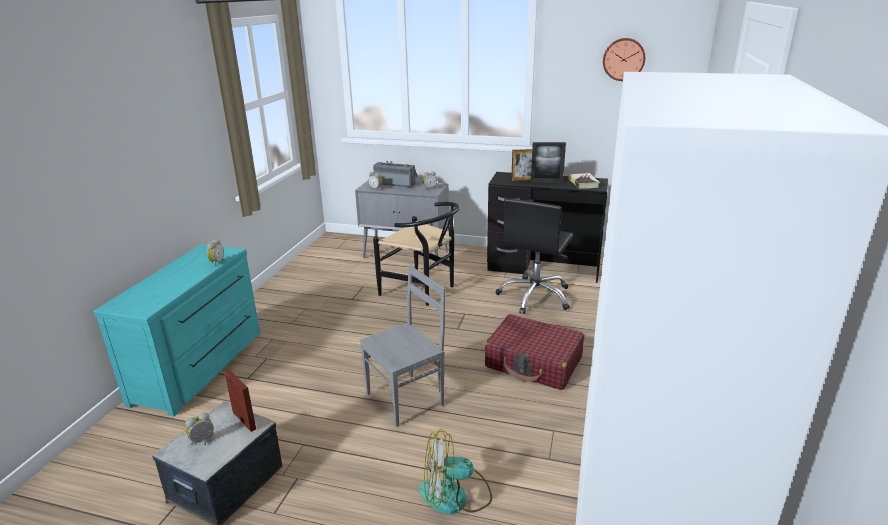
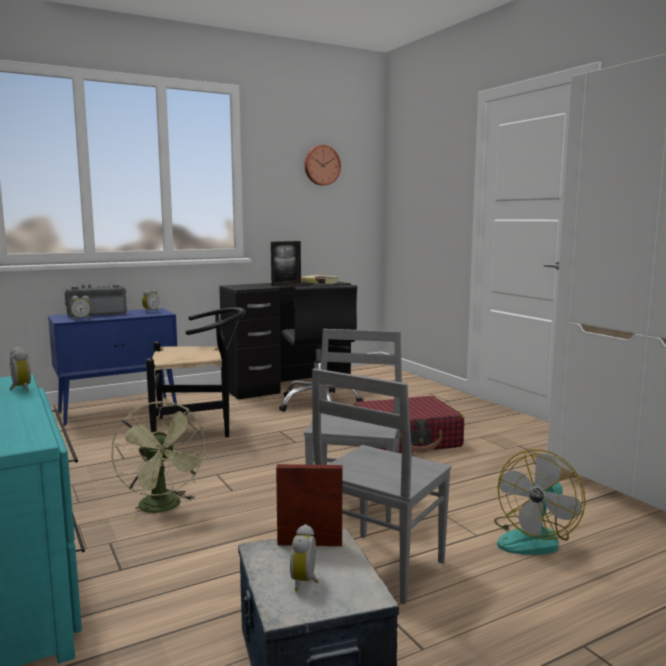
camera: 45 degrees left, 15 degrees down
grey cabinet [355,181,449,266] -> blue cabinet [48,308,177,426]
picture frame [511,149,532,181] -> none
none -> green fan [111,401,209,519]
none -> grey chair [312,368,452,604]

